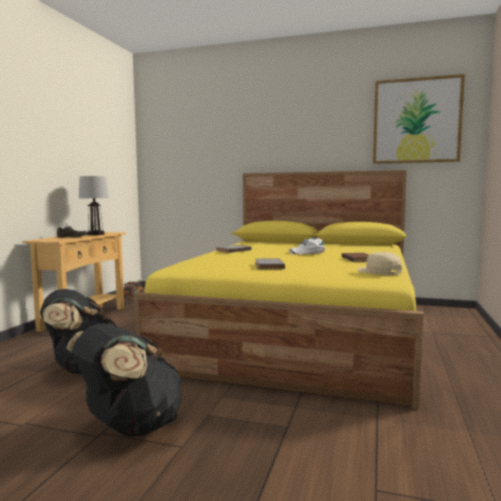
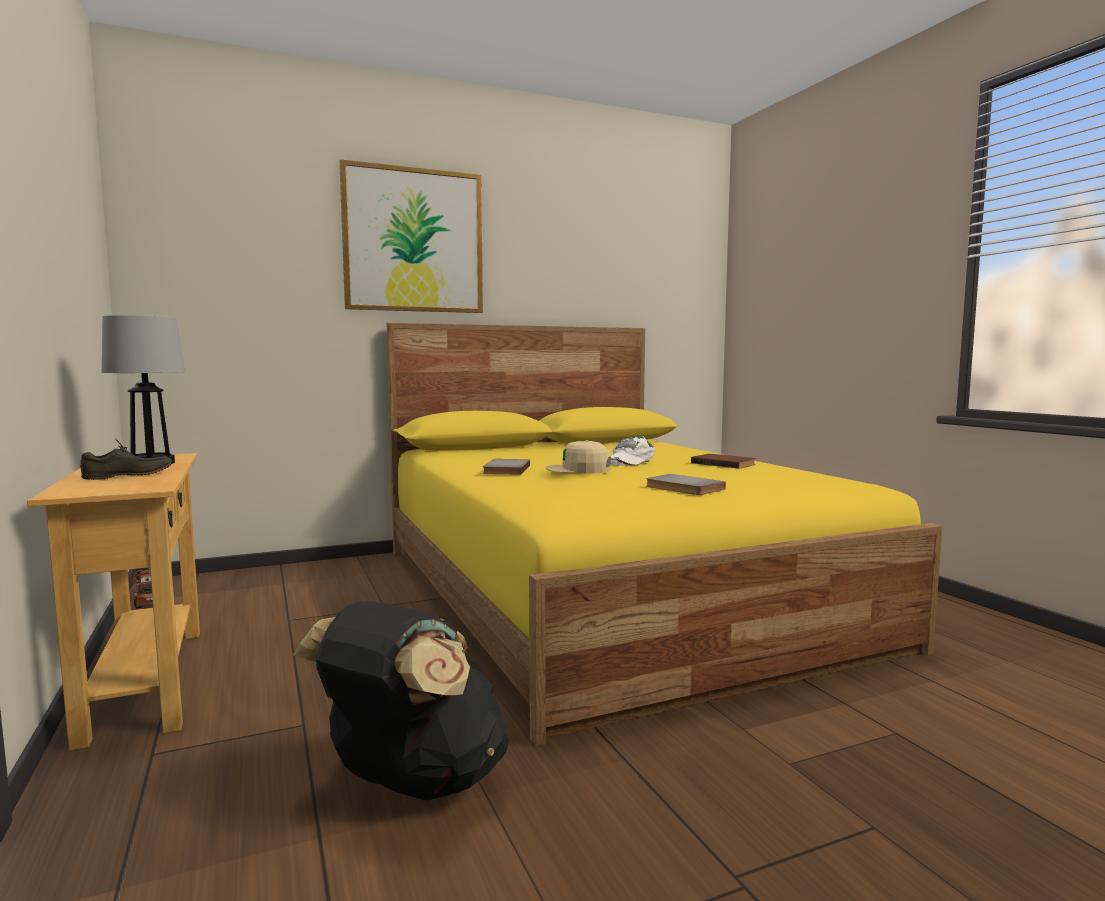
camera: 40 degrees left, 0 degrees up
black backpack [67,323,183,437] -> none
beige cap [357,252,402,275] -> beige cap moved to [546,440,611,473]
picture [373,74,465,164] -> picture moved to [339,159,483,313]

